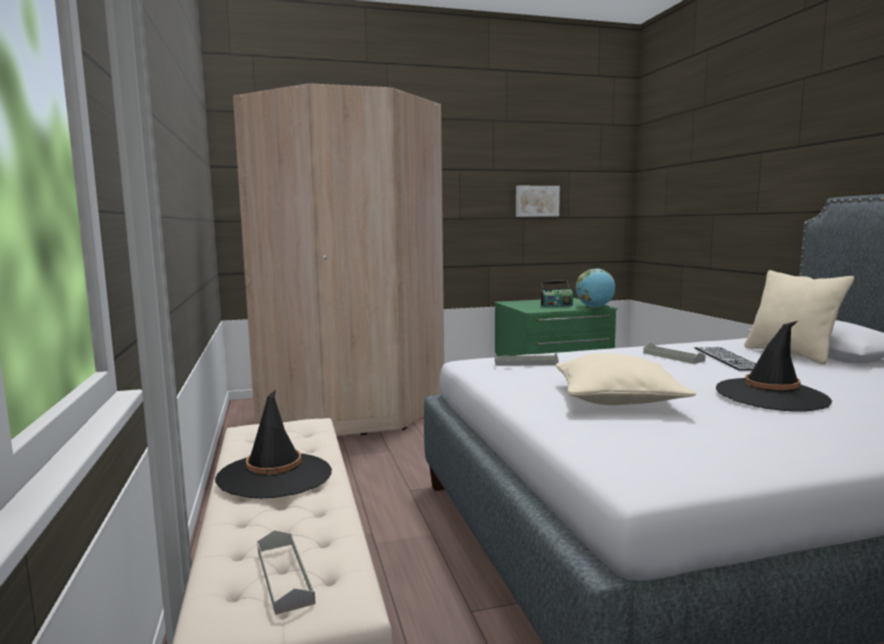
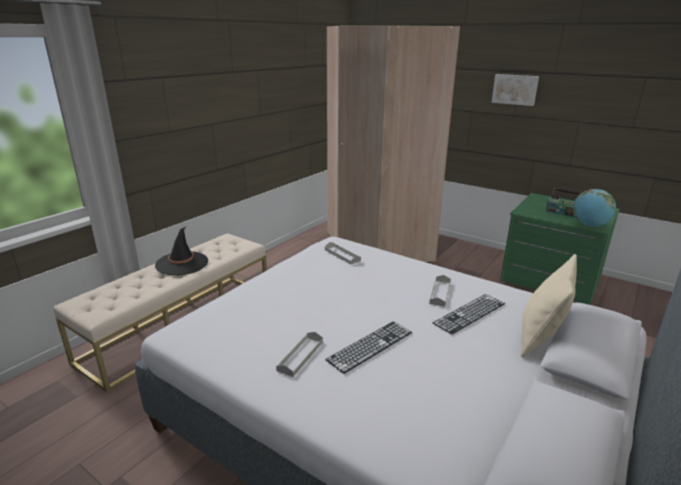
camera: 50 degrees right, 15 degrees up
grey tray [257,530,316,615] -> grey tray moved to [276,332,323,377]
picture [516,186,560,217] -> picture moved to [491,74,539,106]
beige pillow [556,353,696,405] -> none
black hat [716,321,832,412] -> keyboard [325,321,412,374]

